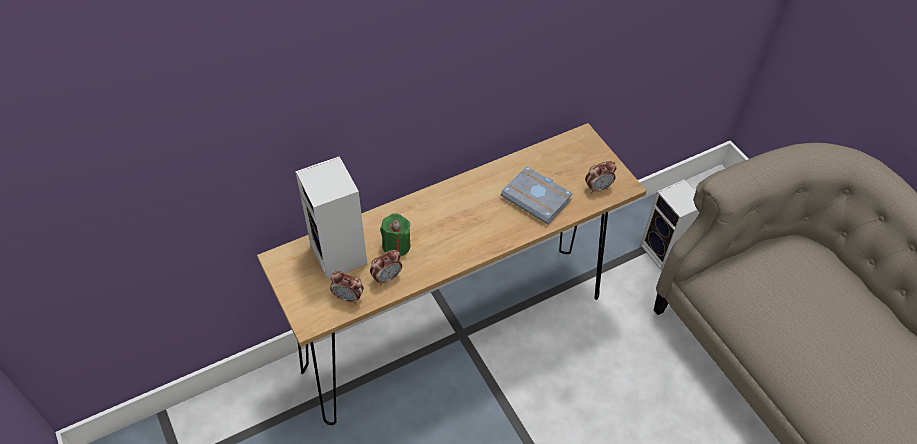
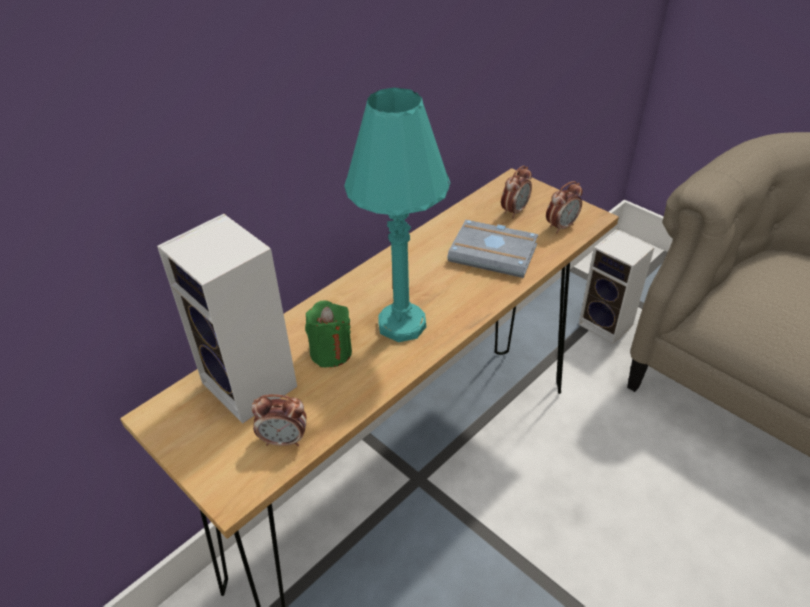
camera: 15 degrees left, 10 degrees down
alarm clock [370,250,402,286] -> alarm clock moved to [501,165,532,218]
none -> turquoise table lamp [344,88,450,342]

